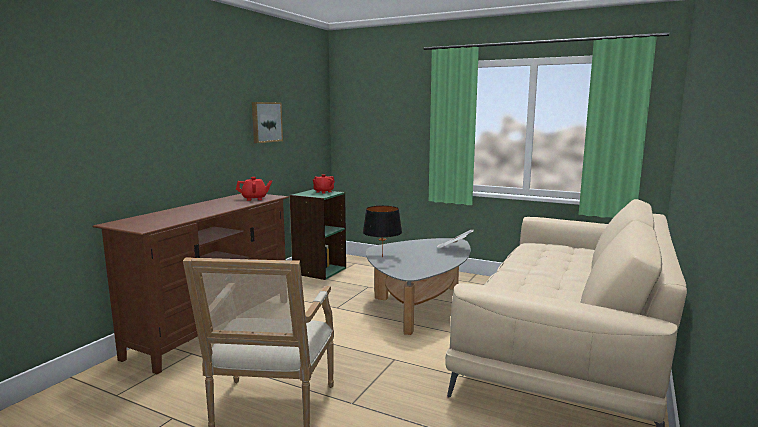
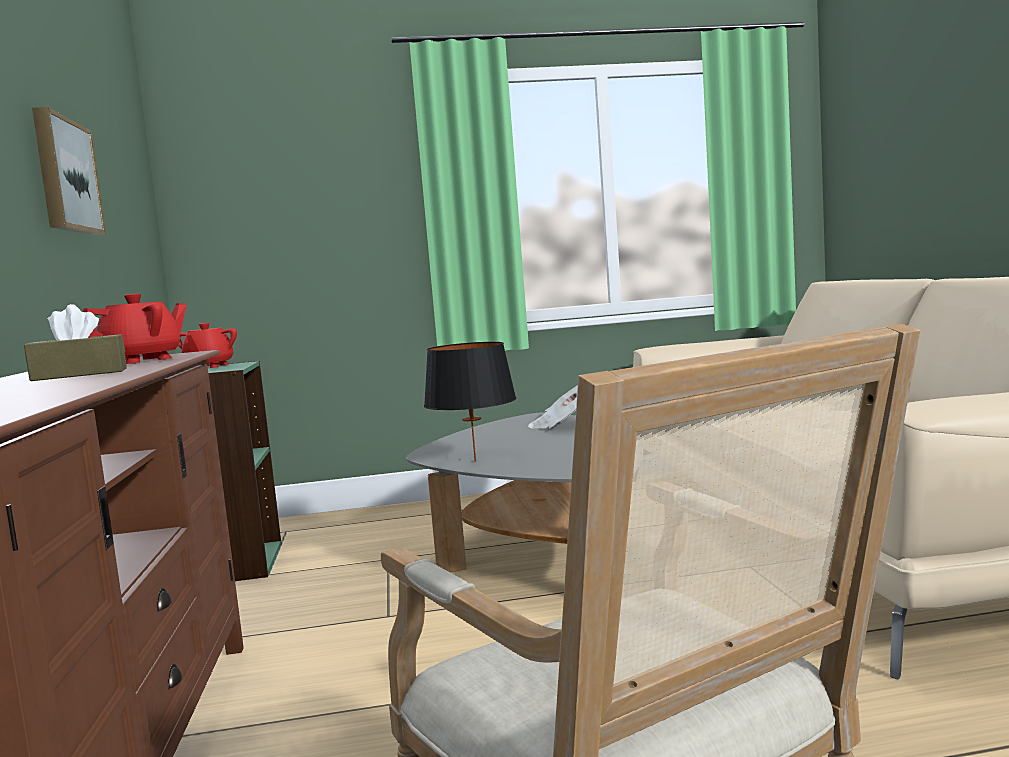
camera: 35 degrees left, 5 degrees down
none -> brown tissue box [24,304,127,381]

